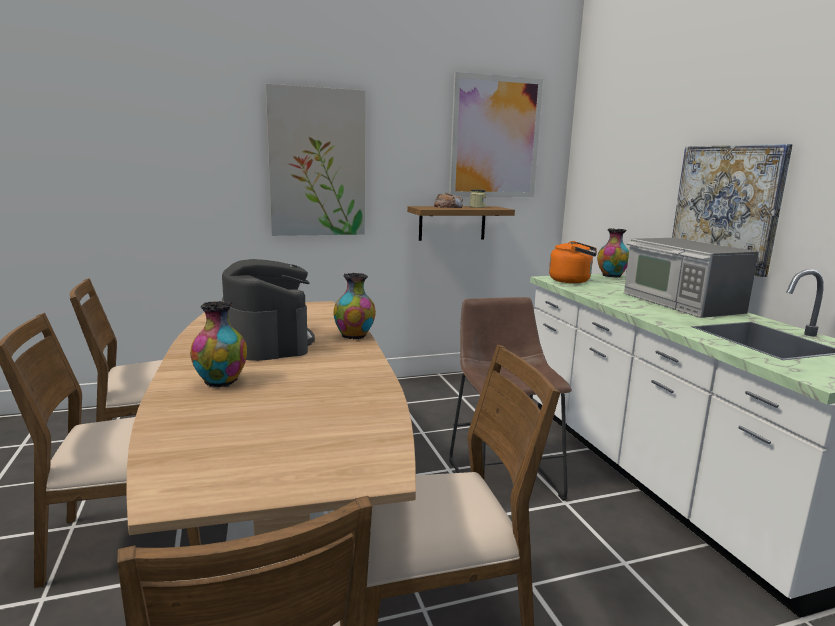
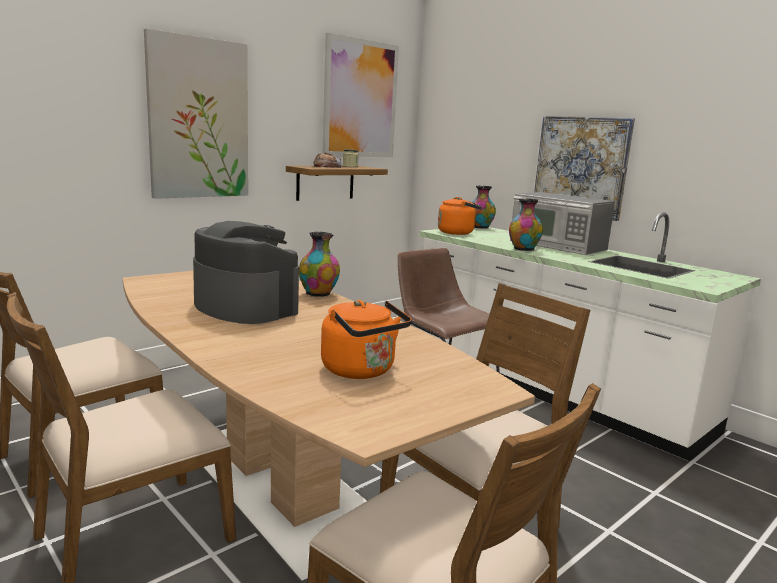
camera: 25 degrees left, 0 degrees up
vase [190,301,247,387] -> vase moved to [509,199,543,251]
none -> orange kettle [321,300,412,379]

